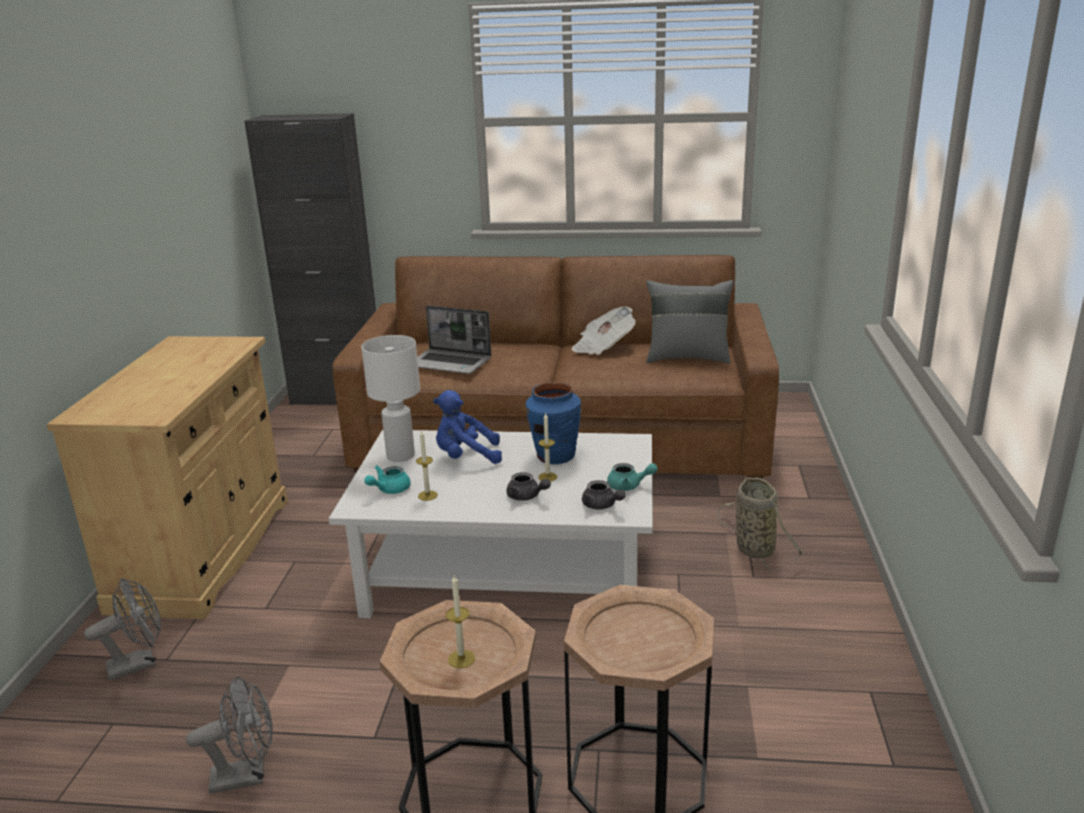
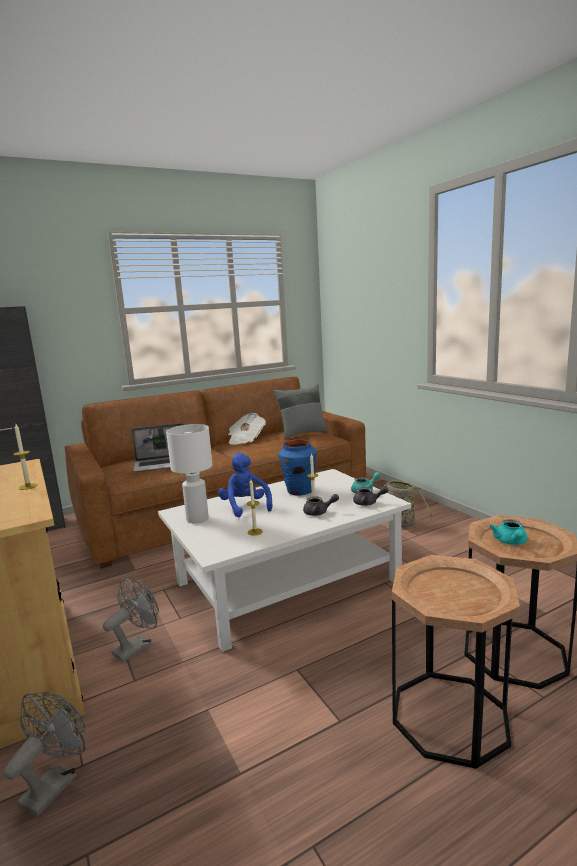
camera: 35 degrees left, 10 degrees down
grey fan [186,676,273,794] -> grey fan moved to [103,579,159,663]
turquoise teapot [364,465,411,494] -> turquoise teapot moved to [490,519,528,545]
blue plush toy [433,390,502,464] -> blue plush toy turned 105 degrees clockwise [218,453,272,517]
candle [446,575,475,668] -> candle moved to [13,424,38,490]

